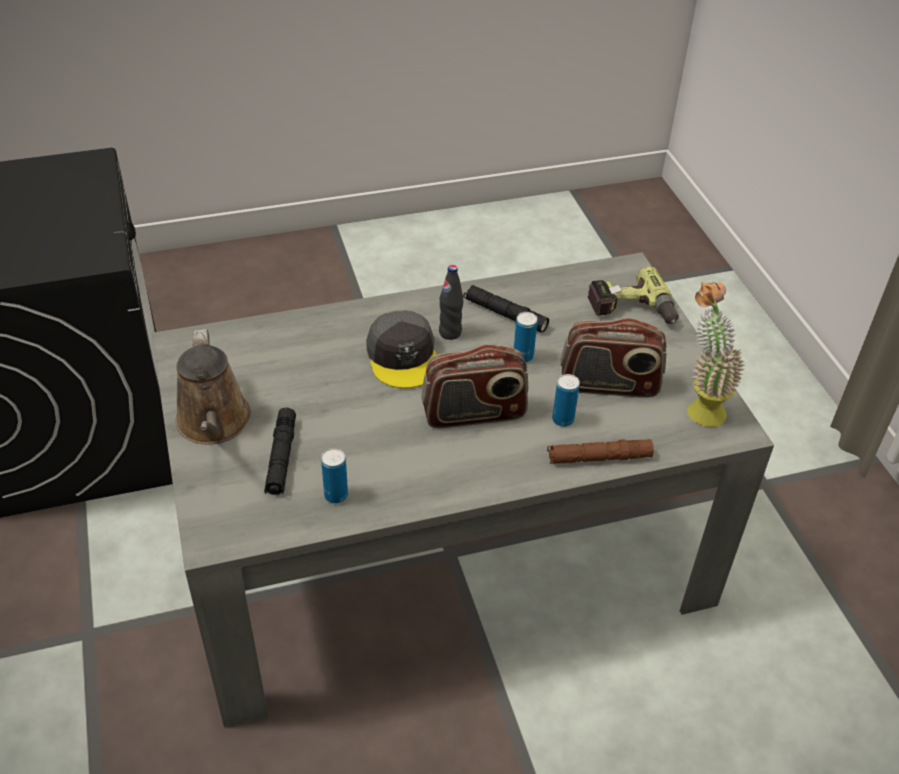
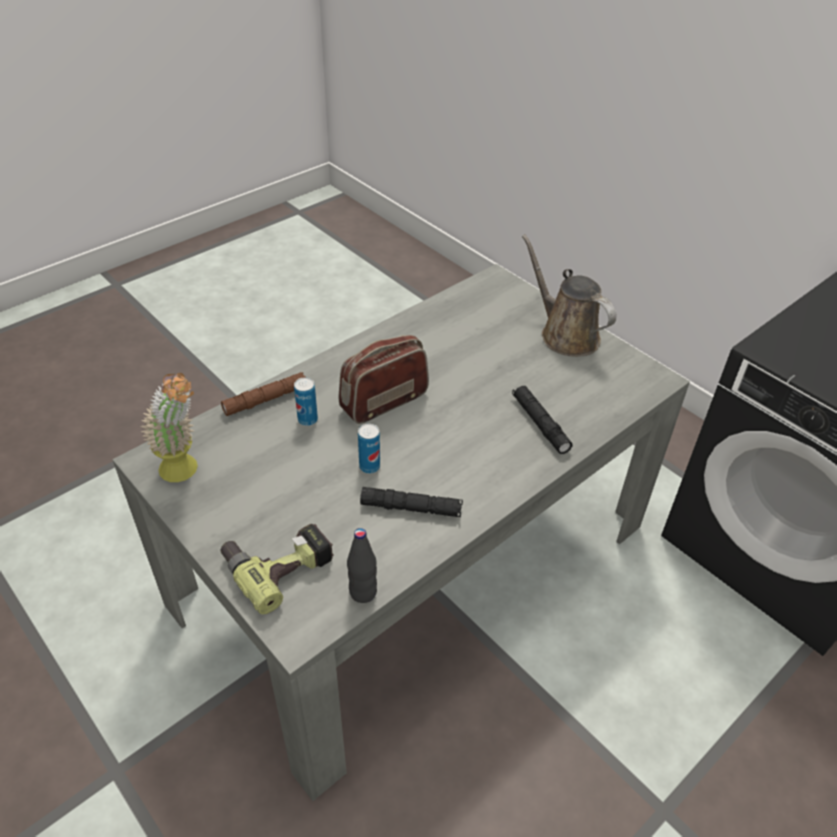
camera: 155 degrees right, 0 degrees up
black flashlight [264,407,296,495] -> black flashlight moved to [512,386,573,454]
can [321,448,348,504] -> none
grey cap [366,311,437,388] -> none
black bottle [439,265,463,340] -> black bottle moved to [347,528,377,603]
radio [560,318,666,398] -> none

